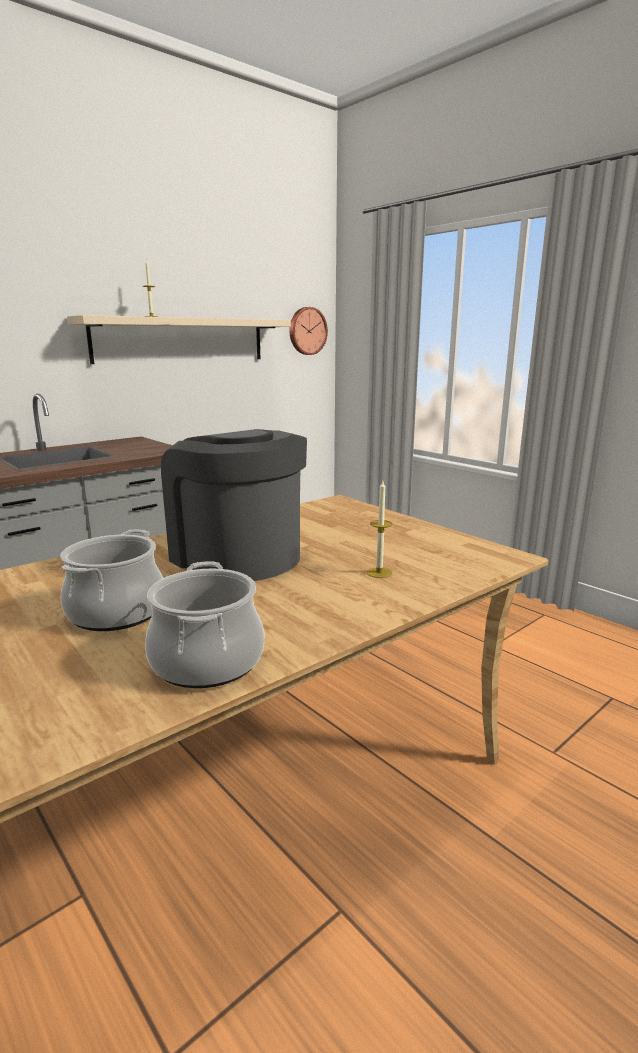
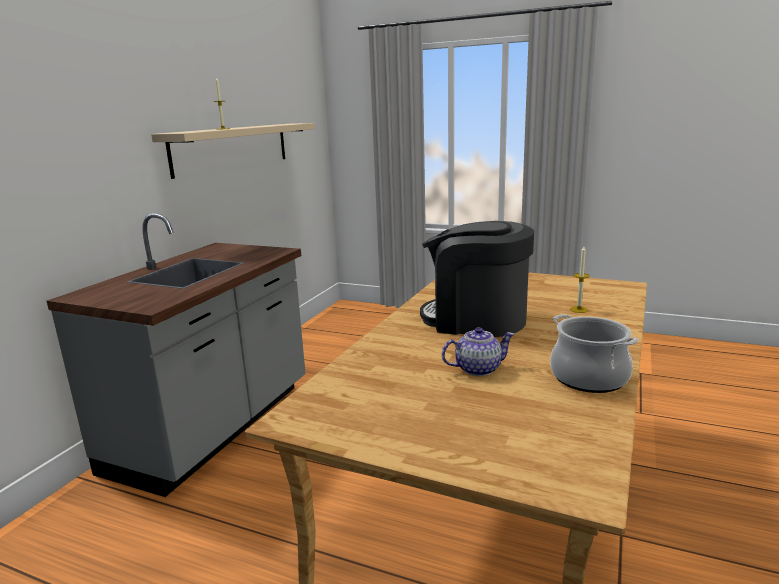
camera: 25 degrees left, 0 degrees up
cooking pot [60,529,163,631] -> teapot [442,327,515,376]
wall clock [289,307,328,355] -> none

